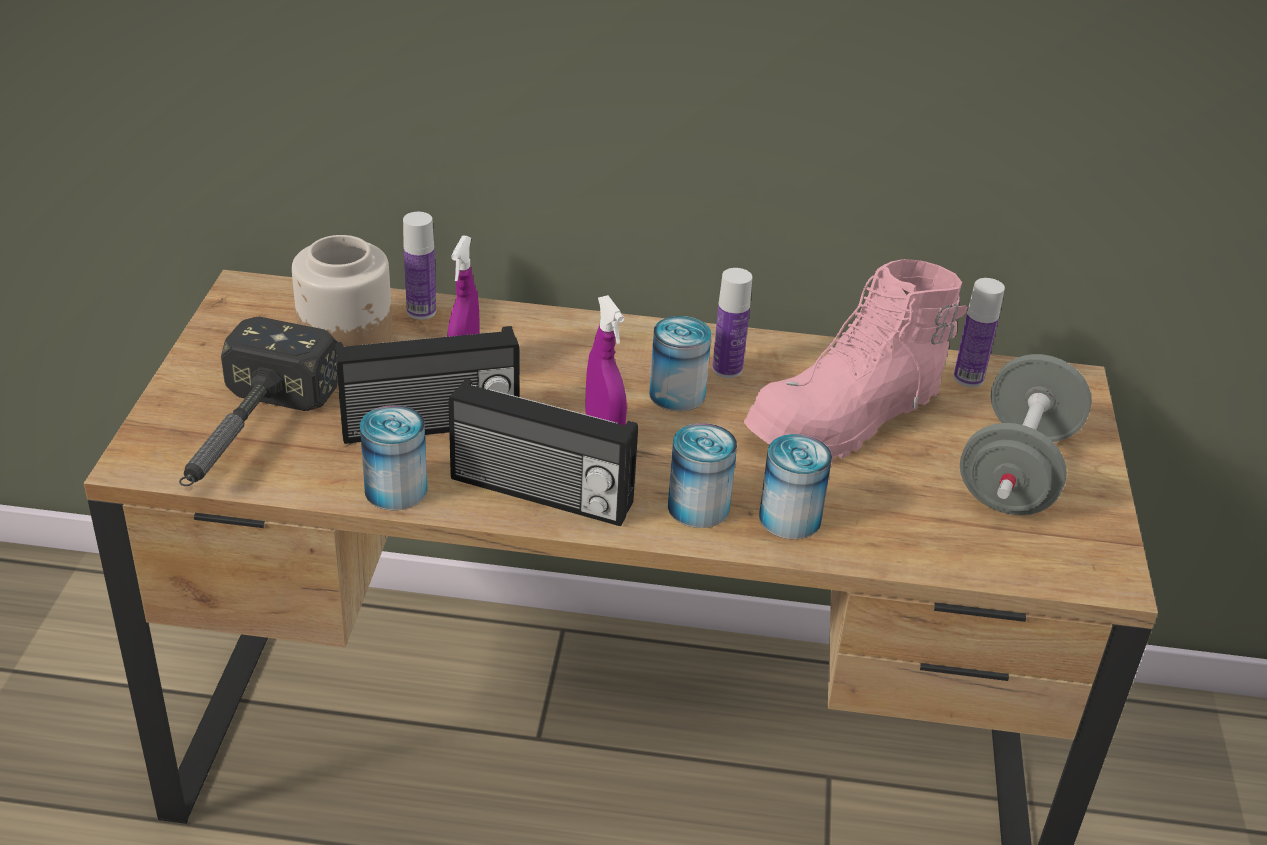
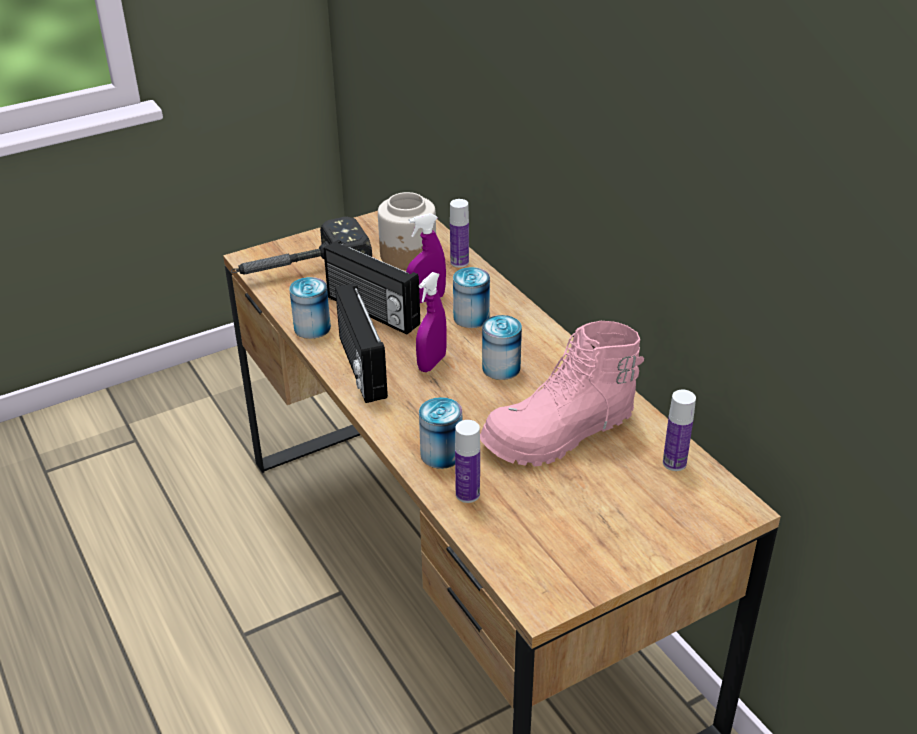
camera: 55 degrees right, 0 degrees up
can [668,423,737,528] -> can moved to [453,267,490,328]
bottle [712,268,752,378] -> bottle moved to [455,420,480,503]
pink boot [744,259,968,461] -> pink boot turned 45 degrees counterclockwise [480,321,644,467]
grey dumbbell [960,354,1092,515] -> none

